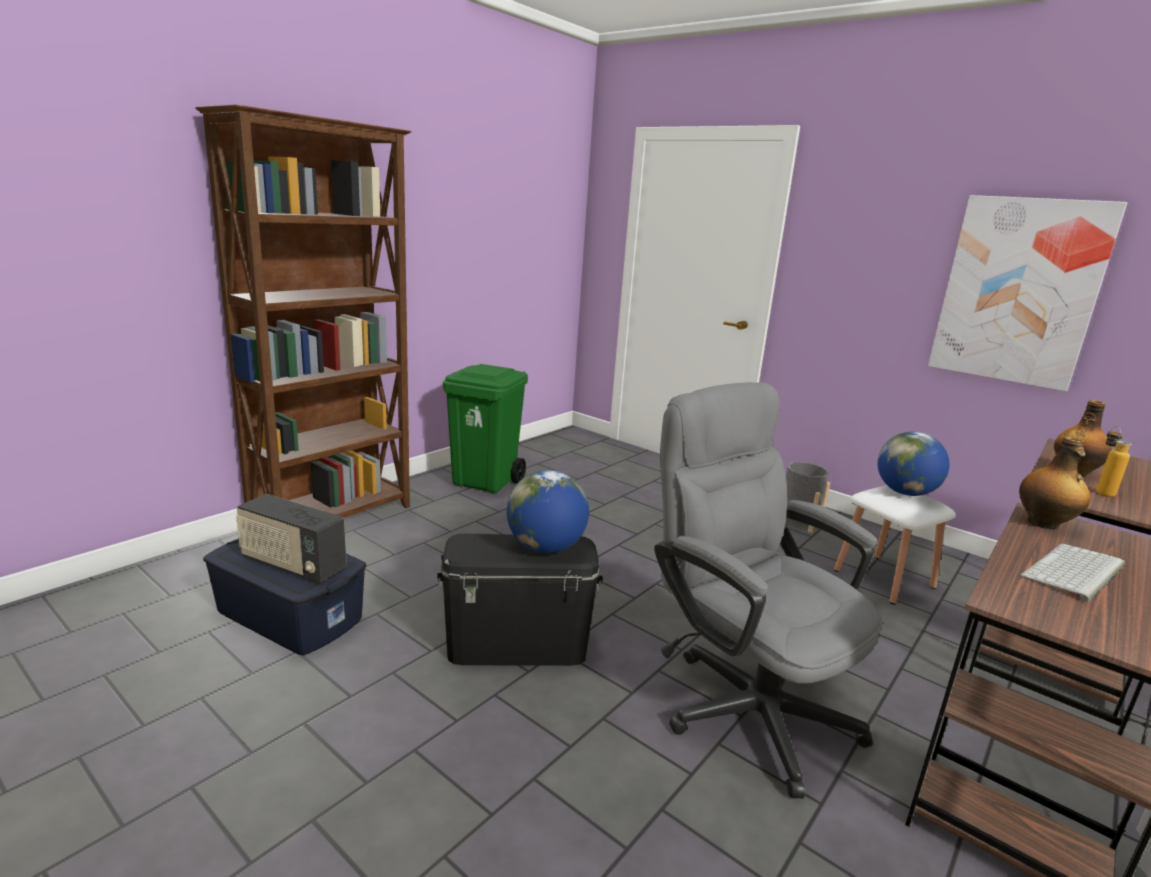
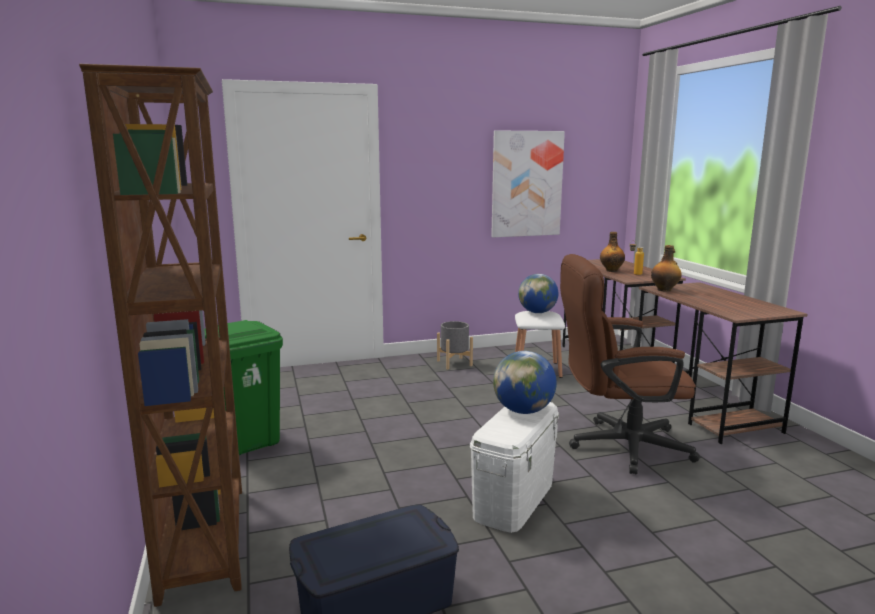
camera: 55 degrees left, 5 degrees down
radio [236,494,347,583] -> none
black storage box [437,534,603,666] -> white storage box [470,402,559,533]
grey office chair [654,382,882,799] -> brown office chair [560,254,700,474]
keyboard [1021,544,1125,603] -> none

